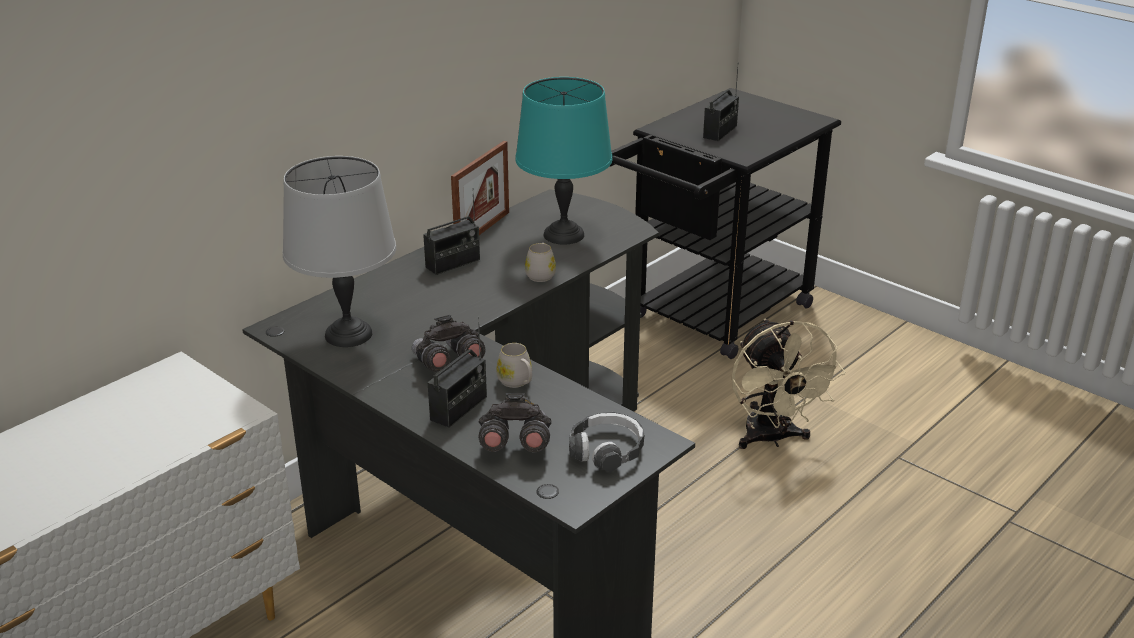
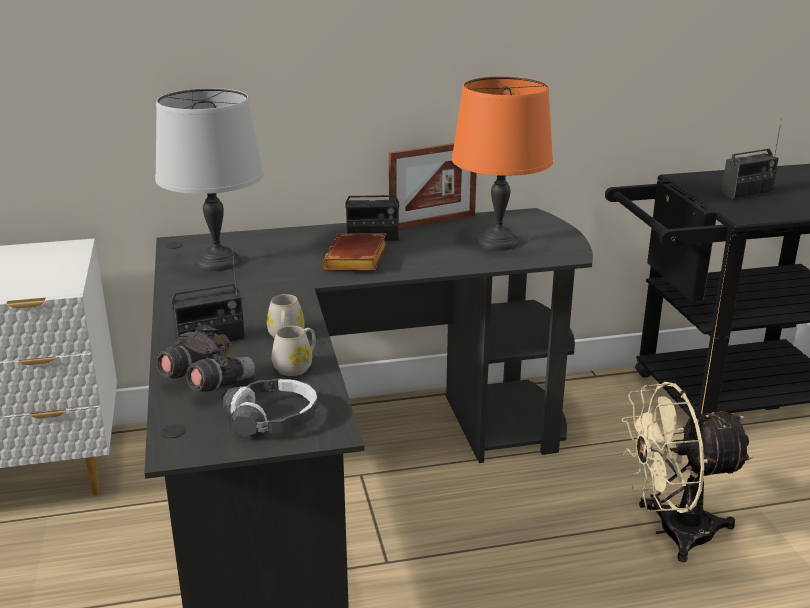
camera: 35 degrees right, 5 degrees down
grey binoculars [412,315,486,372] -> none
turquoise table lamp [515,77,612,245] -> orange table lamp [452,76,553,251]
white mug [525,243,556,282] -> white mug moved to [272,326,316,376]
beige fan [732,319,846,449] -> beige fan turned 60 degrees clockwise [621,382,753,562]
none -> brown book [322,233,387,271]

